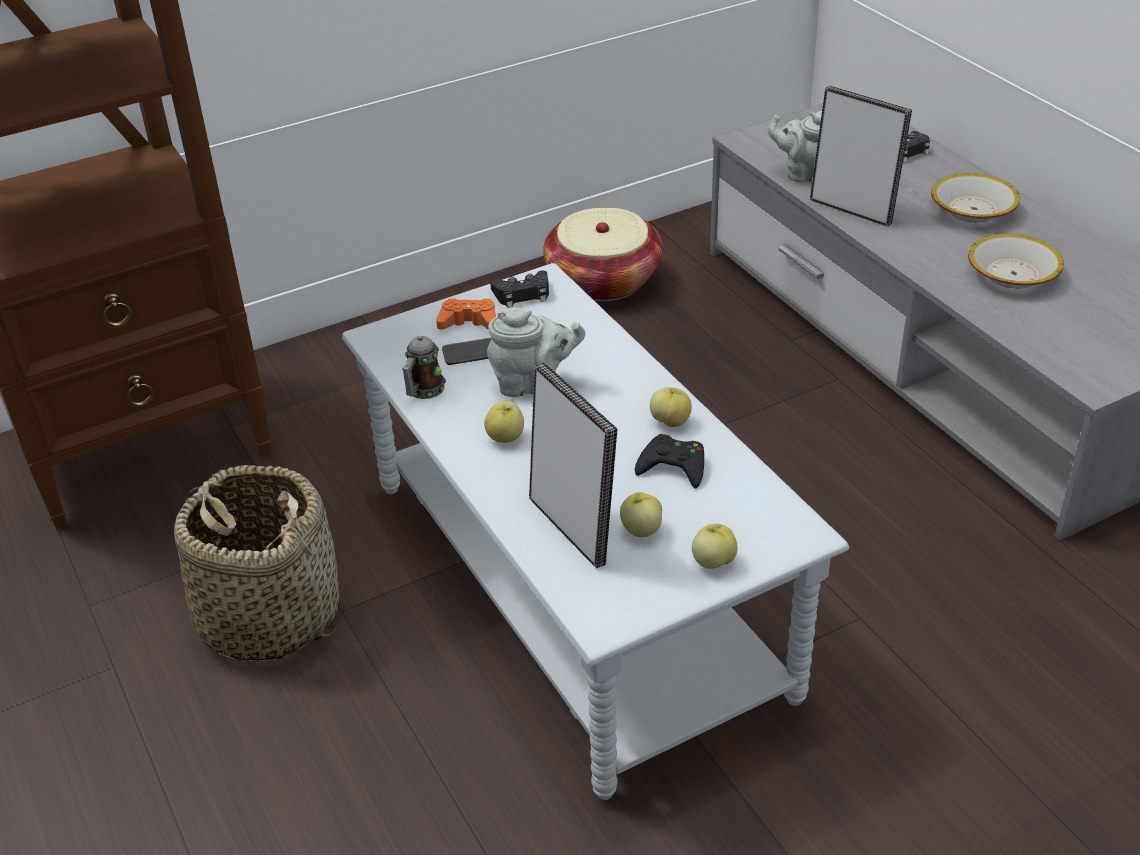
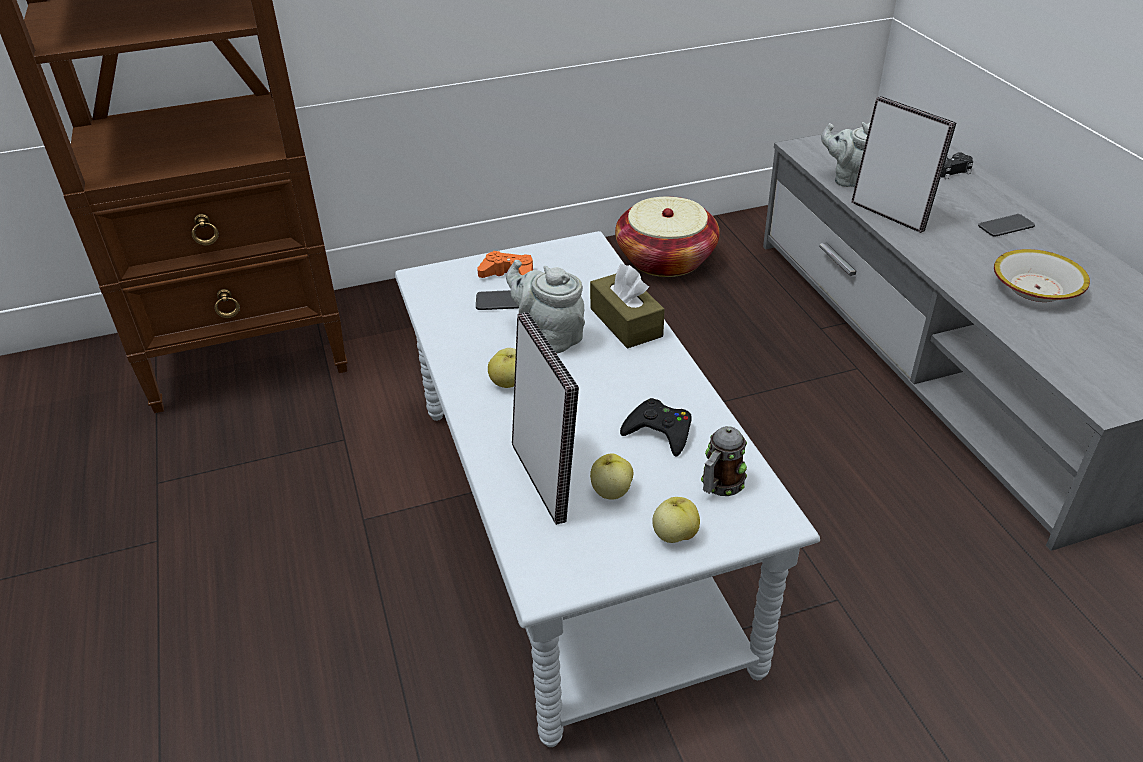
camera: 10 degrees right, 0 degrees up
basket [174,465,339,662] -> none
mug [402,336,446,399] -> mug moved to [701,426,747,496]
grey teapot [487,307,585,397] -> grey teapot turned 150 degrees counterclockwise [506,260,585,354]
black game controller [490,270,549,308] -> none
apple [650,387,692,427] -> none
bowl [931,173,1020,222] -> phone [978,214,1035,237]
none -> brown tissue box [590,264,665,349]

